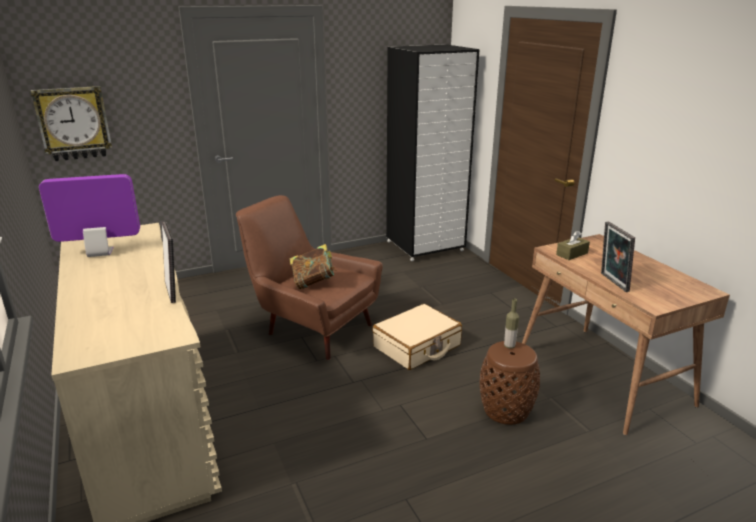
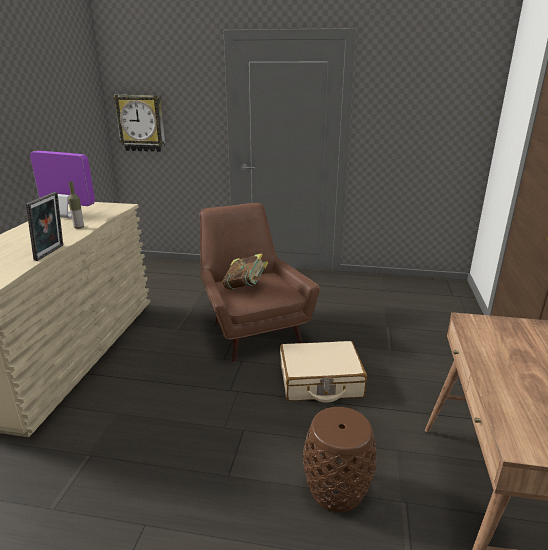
camera: 35 degrees right, 0 degrees up
wardrobe [386,44,480,261] -> none
bottle [504,299,519,349] -> bottle moved to [68,181,84,229]
brown tissue box [556,231,590,260] -> none
picture frame [601,221,635,292] -> none

